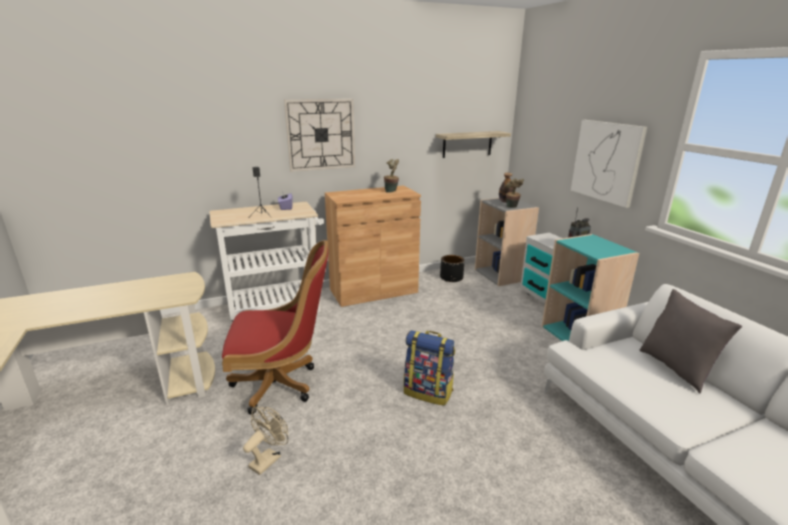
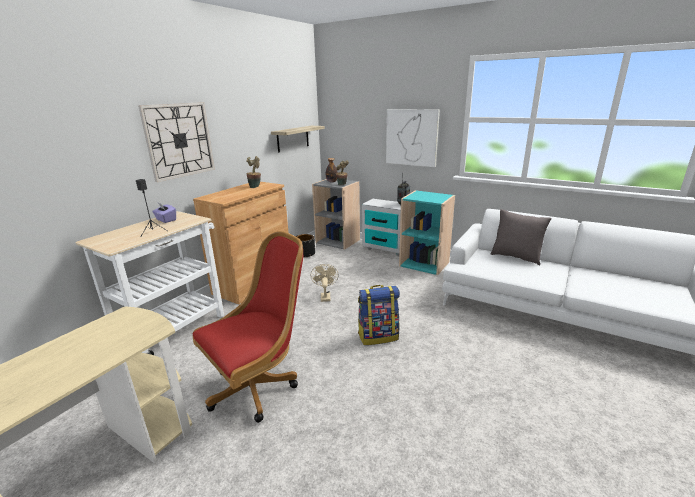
camera: 35 degrees left, 0 degrees up
beige fan [243,407,288,475] -> beige fan moved to [311,264,339,302]

